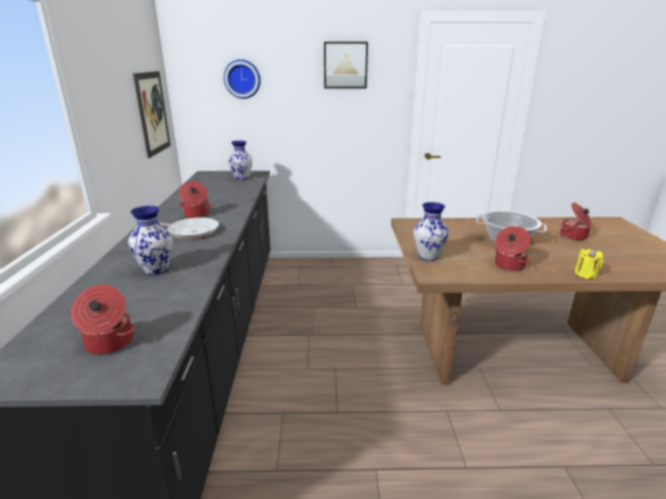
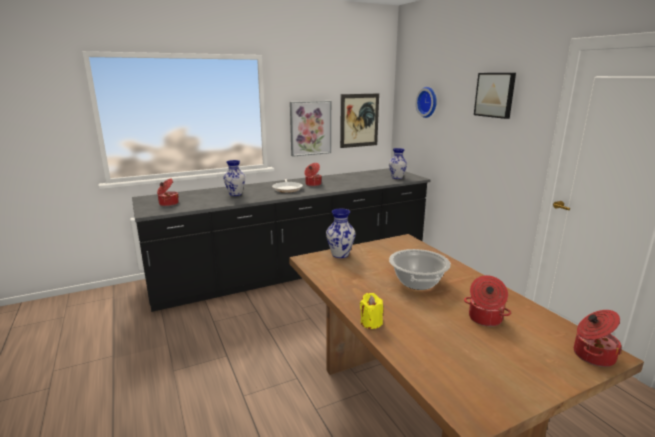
camera: 65 degrees right, 5 degrees down
cooking pot [494,226,531,271] -> cooking pot moved to [574,310,622,367]
none -> picture [290,101,331,157]

